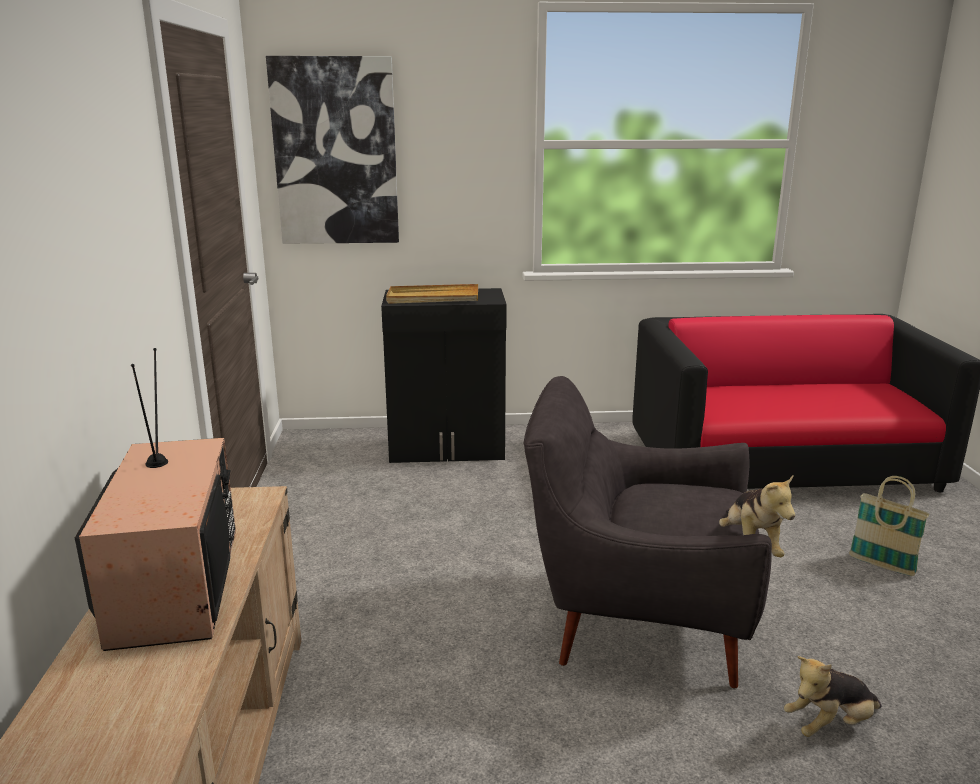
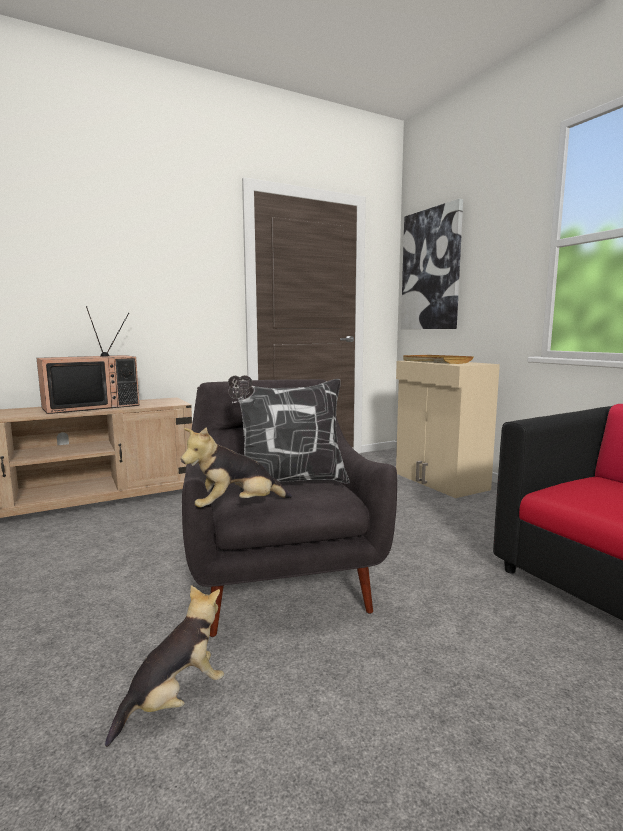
camera: 65 degrees right, 10 degrees down
black cabinet [381,288,507,463] -> beige cabinet [396,361,500,498]
plush toy [784,656,882,737] -> plush toy turned 90 degrees clockwise [105,585,224,747]
basket [849,476,930,576] -> none
none -> pillow [228,375,350,492]

